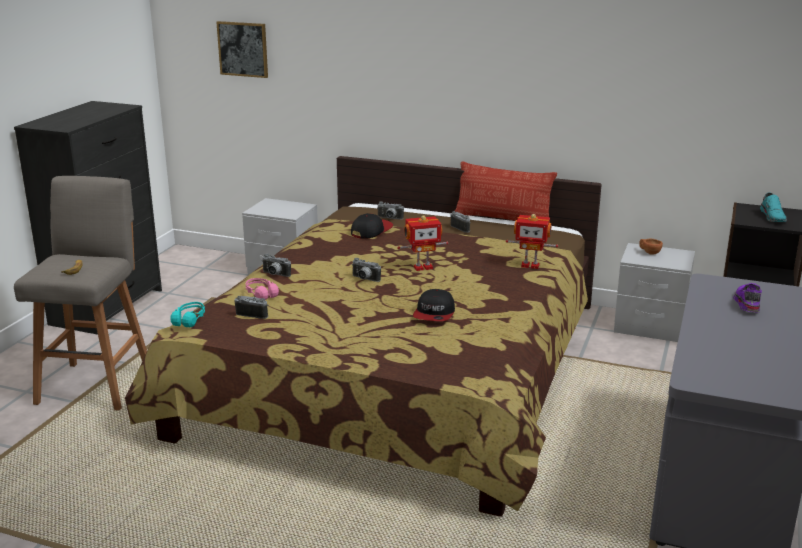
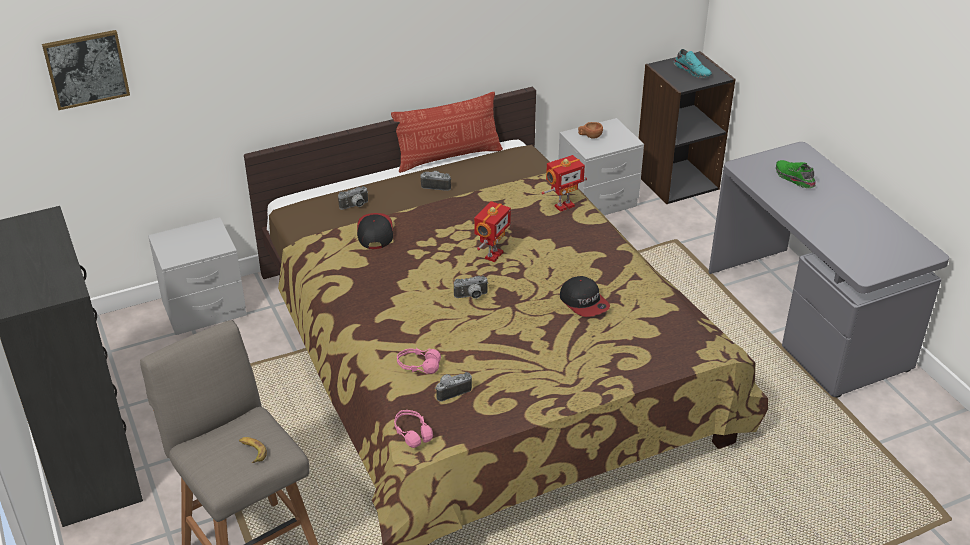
camera: 45 degrees left, 15 degrees up
turquoise headphones [170,302,205,327] -> pink headphones [394,410,433,448]
camera [262,254,291,277] -> none
purple shoe [733,283,762,313] -> green shoe [776,160,816,188]

